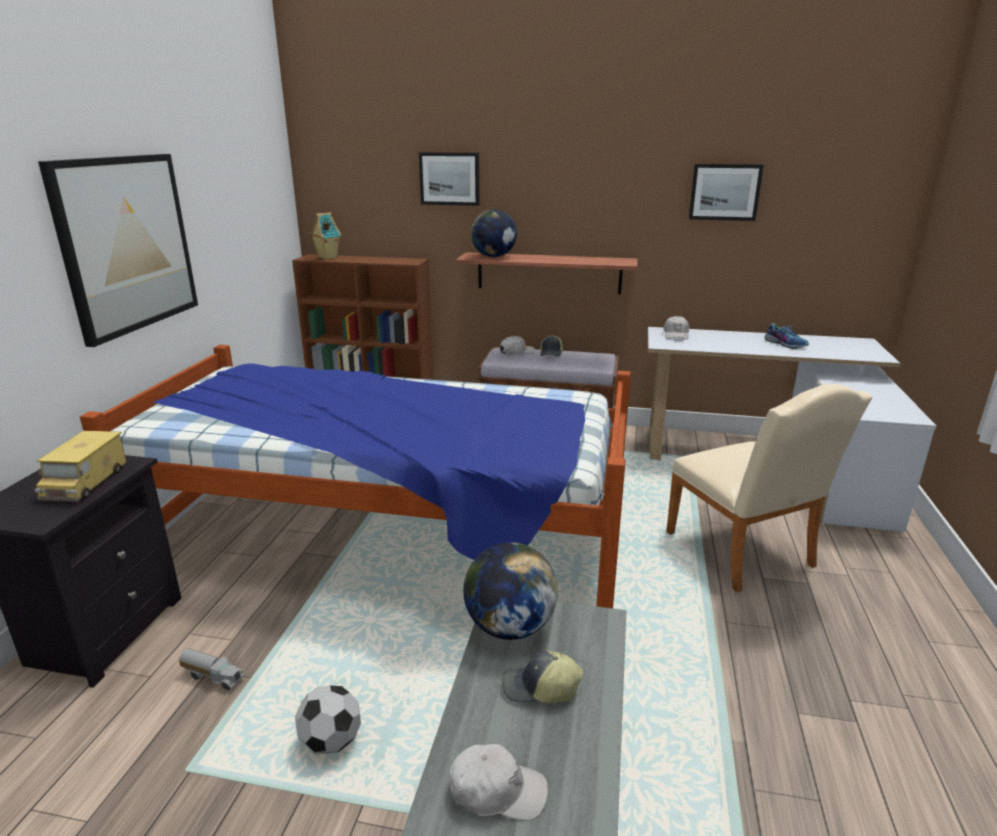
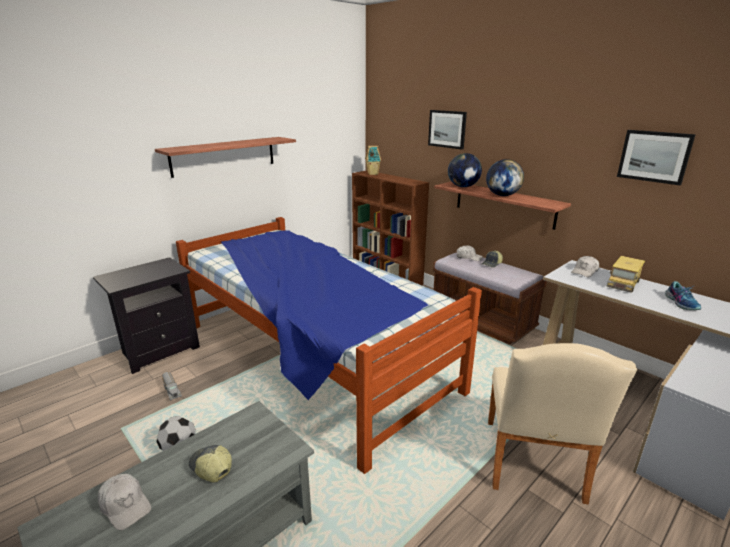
camera: 35 degrees right, 0 degrees up
toy truck [35,431,126,502] -> toy truck moved to [606,256,645,293]
picture [38,154,198,347] -> shelf [155,137,296,178]
globe [463,542,558,640] -> globe moved to [486,159,524,196]

